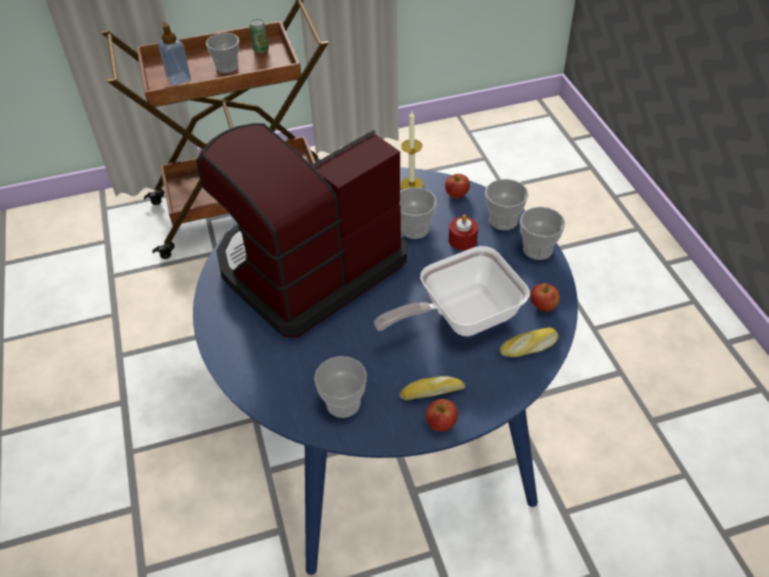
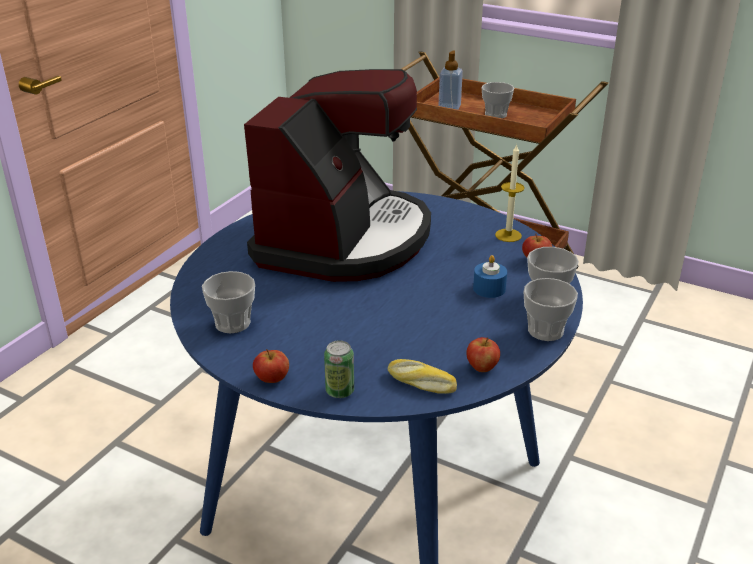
camera: 45 degrees right, 15 degrees down
coffee machine [197,123,407,337] -> coffee machine turned 105 degrees clockwise [244,69,431,282]
can [249,19,269,53] -> can moved to [324,341,354,398]
frying pan [374,246,530,336] -> none
cup [399,187,437,239] -> none
bread [399,376,465,400] -> none
red candle [449,214,478,250] -> blue candle [473,255,507,298]

